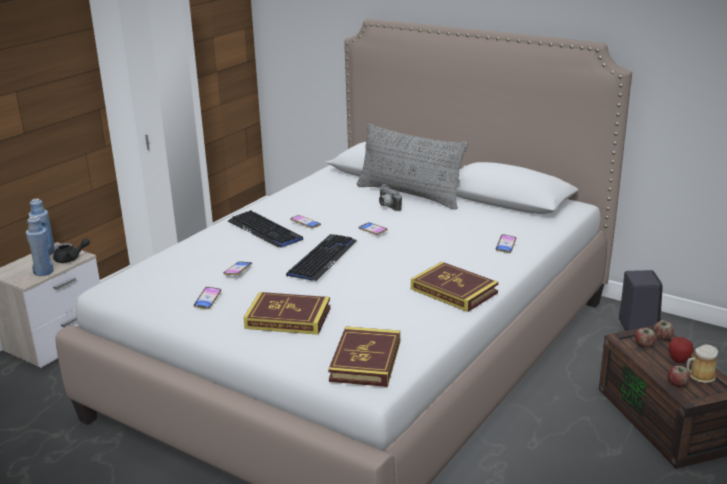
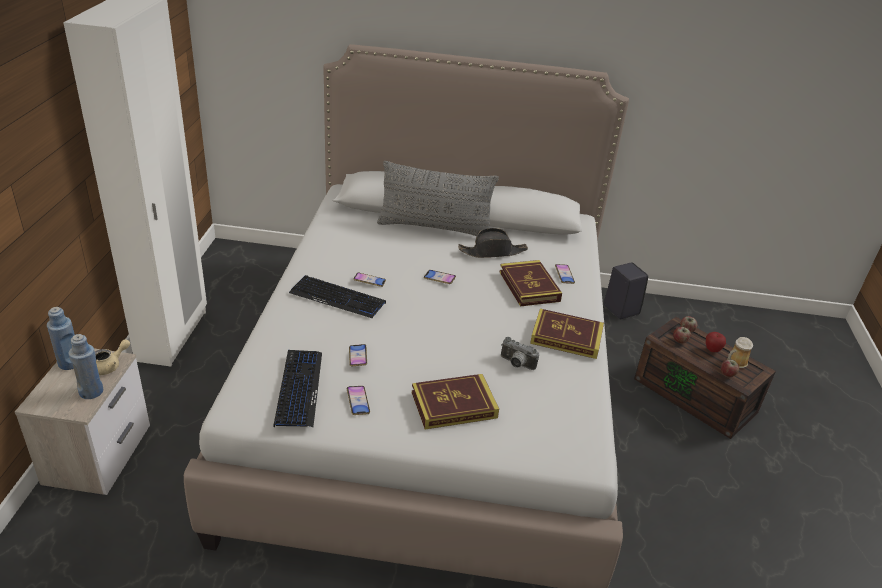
camera: 30 degrees left, 10 degrees up
black teapot [53,238,90,263] -> beige teapot [95,339,130,375]
keyboard [286,234,357,281] -> keyboard moved to [273,350,322,427]
book [328,326,400,387] -> book moved to [500,260,562,306]
camera [379,184,402,211] -> camera moved to [501,337,539,370]
none -> black hat [458,228,528,258]

